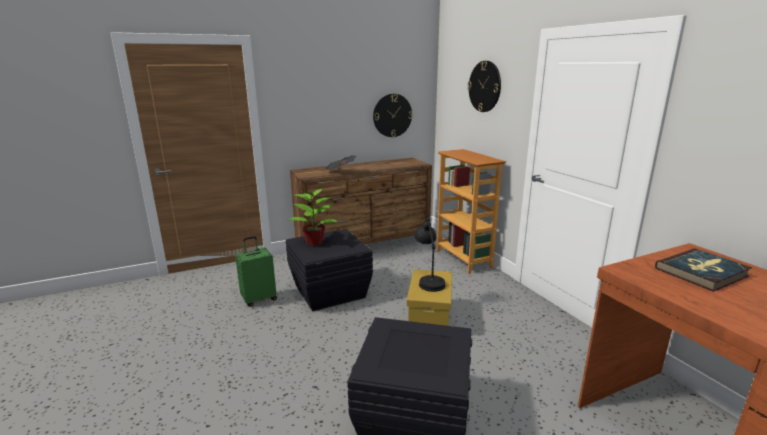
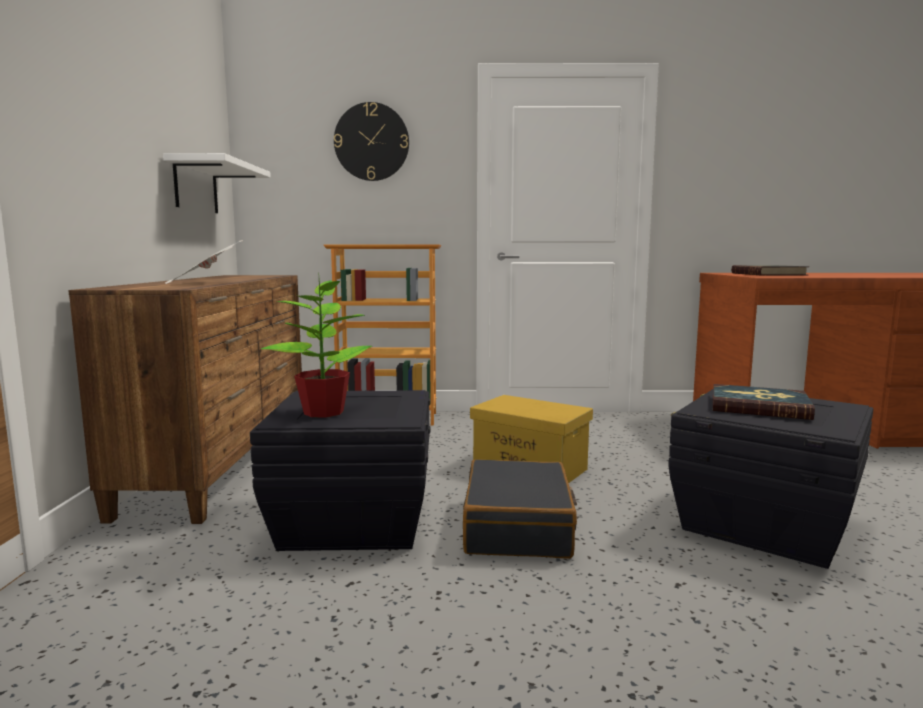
camera: 65 degrees left, 10 degrees down
green suitcase [235,236,277,307] -> none
wall clock [373,94,412,137] -> white shelf [163,153,271,213]
black table lamp [414,216,445,292] -> none
none -> black suitcase [463,459,577,559]
none -> book [713,384,815,420]

